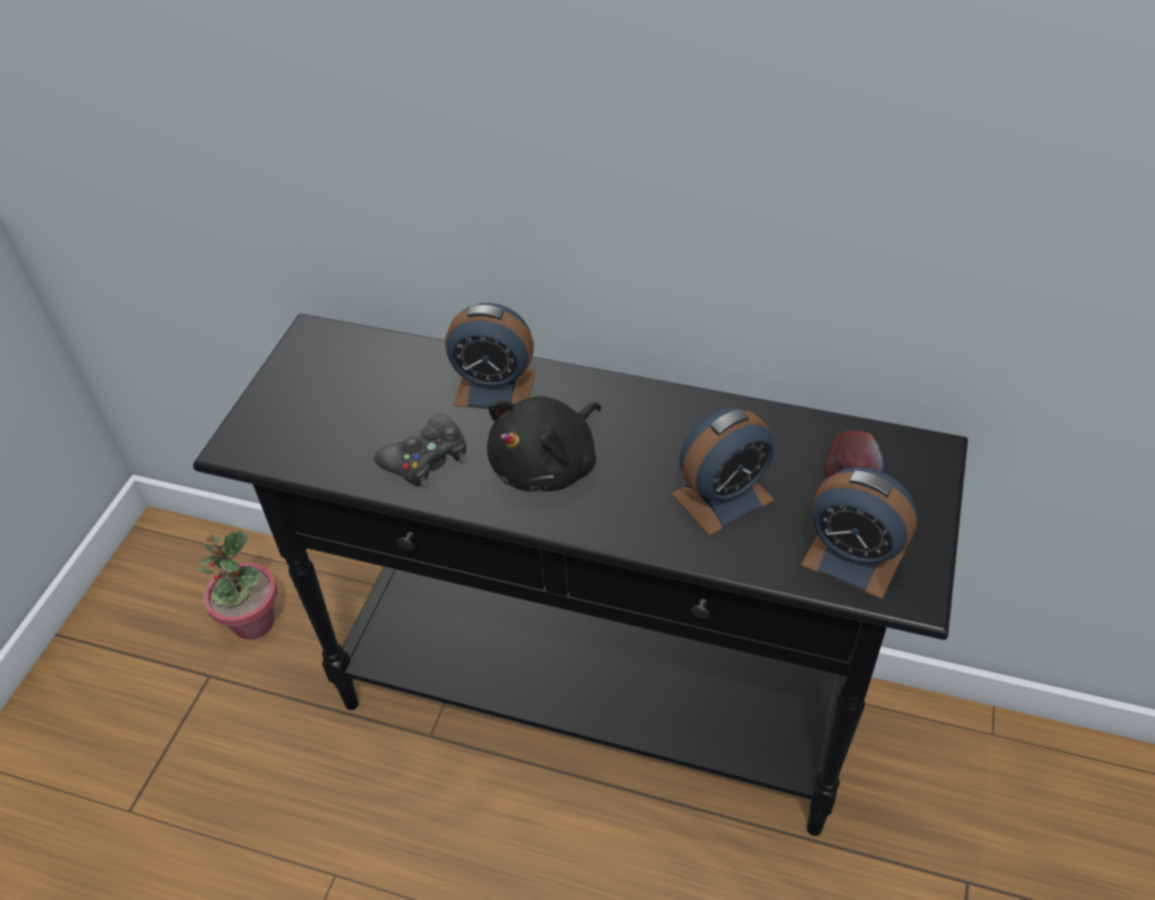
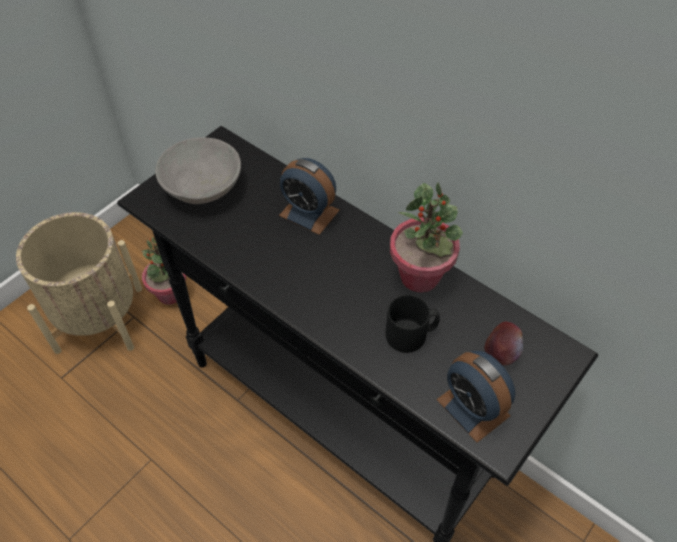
camera: 20 degrees right, 5 degrees up
black game controller [374,413,466,488] -> none
black plush toy [487,396,601,492] -> none
alarm clock [671,407,774,536] -> black mug [385,295,440,353]
none -> beige planter [16,212,142,354]
none -> grey bowl [155,138,241,204]
none -> potted plant [390,183,463,292]

